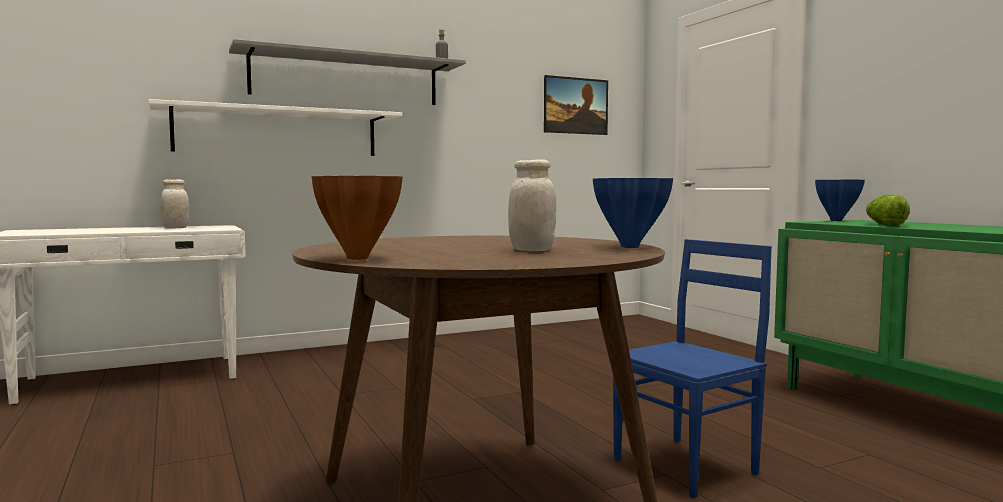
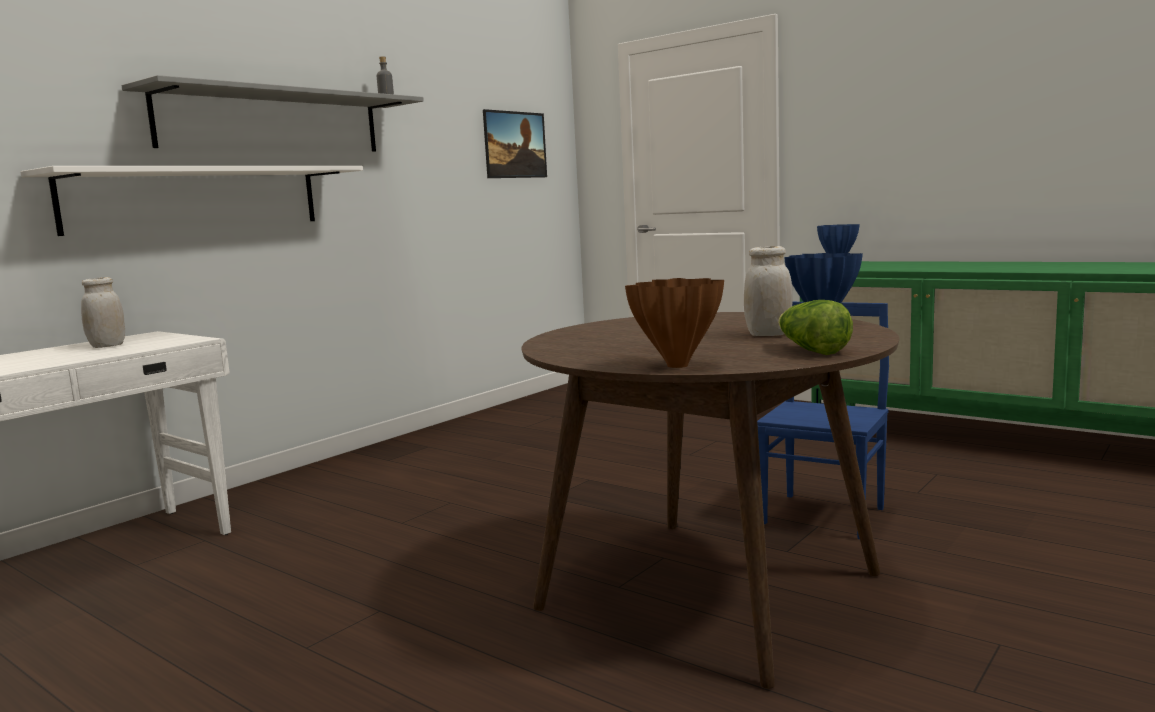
camera: 25 degrees left, 5 degrees up
lettuce [866,195,910,226] -> lettuce moved to [778,300,853,355]

